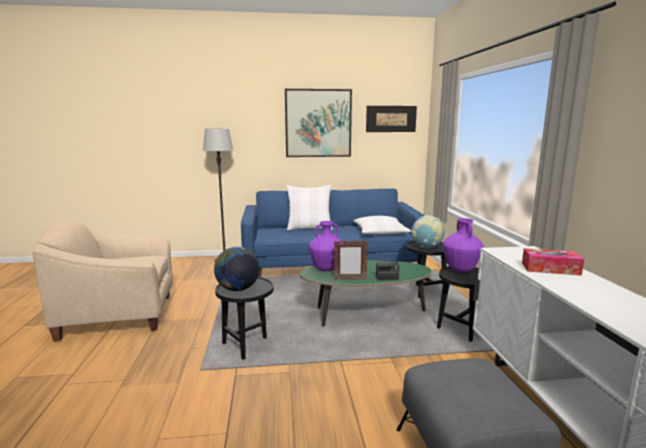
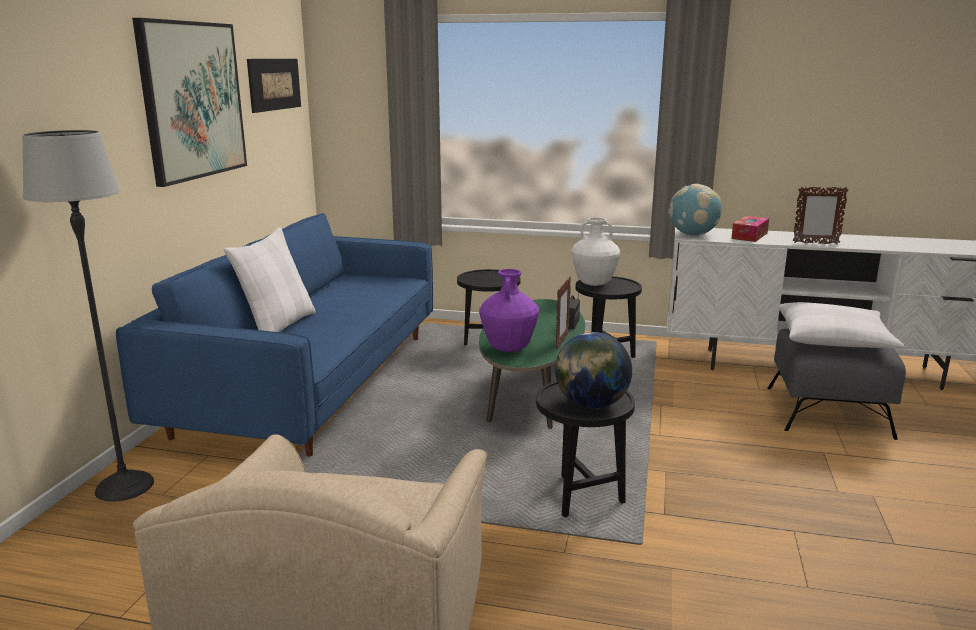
camera: 70 degrees left, 5 degrees up
white pillow [353,216,411,235] -> white pillow moved to [779,302,904,349]
globe [411,215,445,248] -> globe moved to [668,184,722,236]
purple vase [443,218,484,272] -> white vase [571,217,620,286]
none -> picture frame [793,187,849,244]

